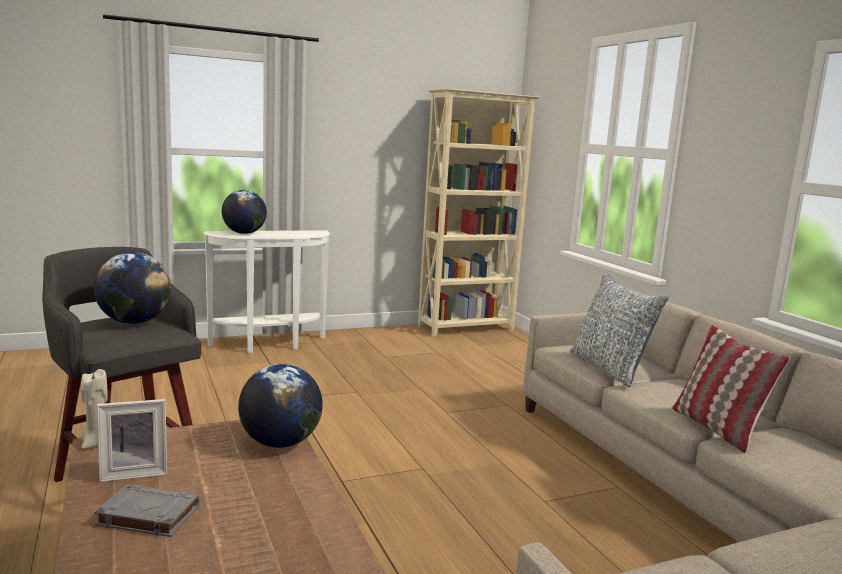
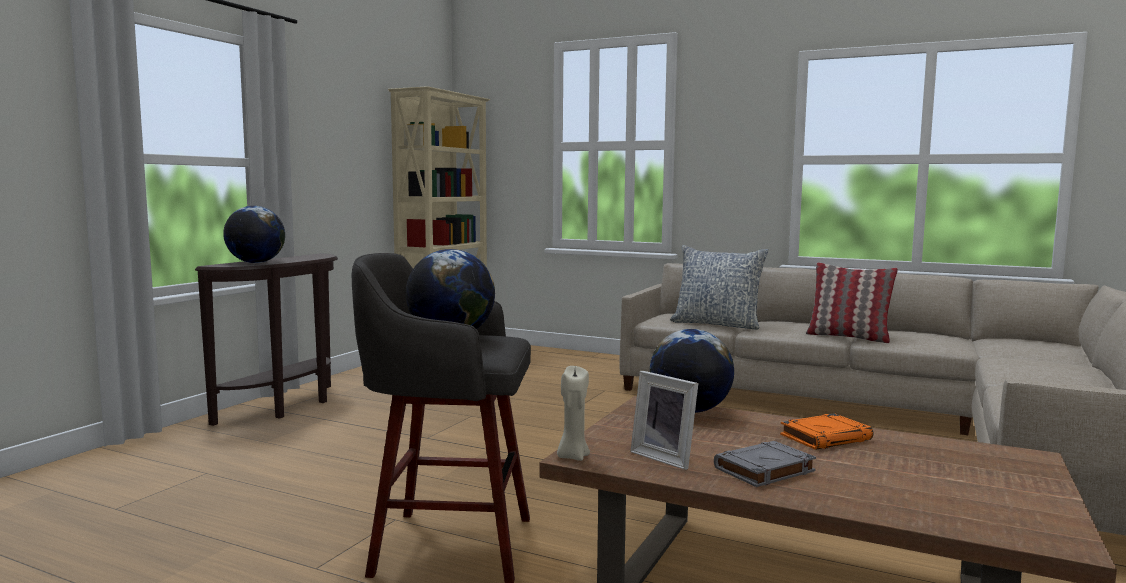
camera: 40 degrees left, 5 degrees down
picture frame [97,399,167,482] -> picture frame turned 105 degrees clockwise [630,371,698,470]
white console table [203,230,330,353] -> brown console table [195,253,338,426]
none -> orange book [780,413,874,450]

